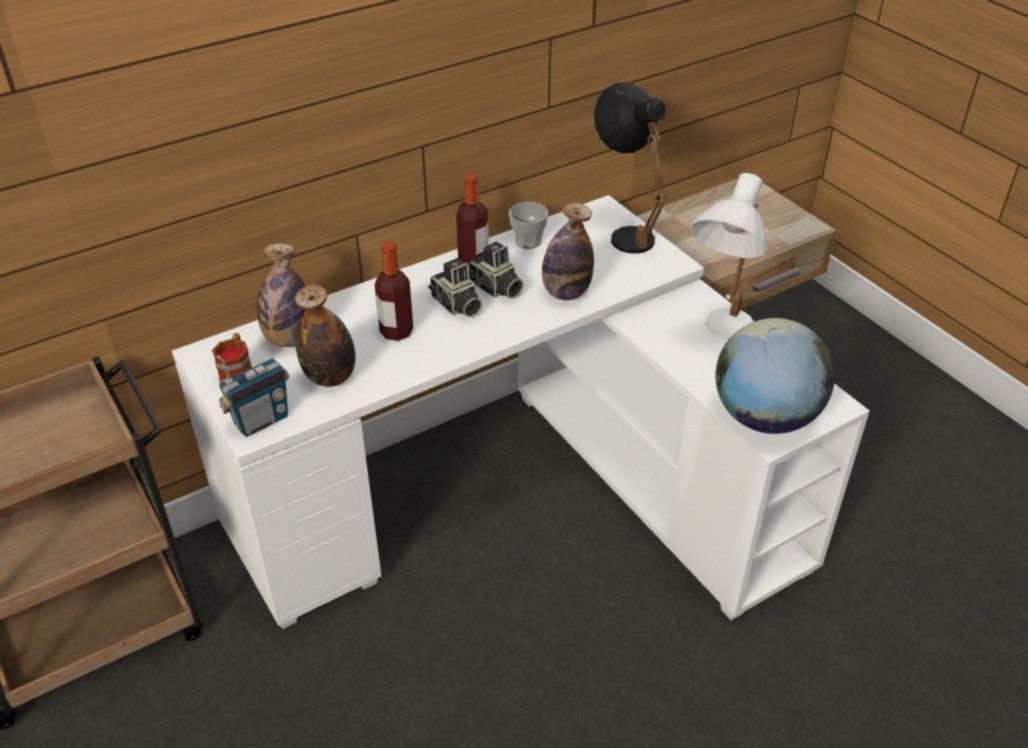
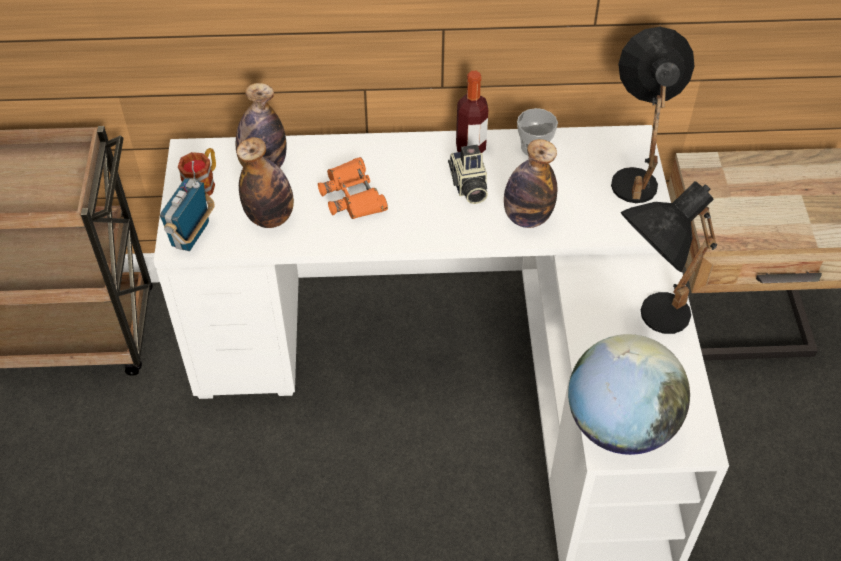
camera: 30 degrees right, 10 degrees up
radio [218,355,289,437] -> radio turned 120 degrees clockwise [160,161,215,251]
bottle [375,242,413,341] -> orange binoculars [318,157,388,219]
camera [428,258,482,317] -> none
white table lamp [690,173,768,339] -> black table lamp [621,181,718,334]

